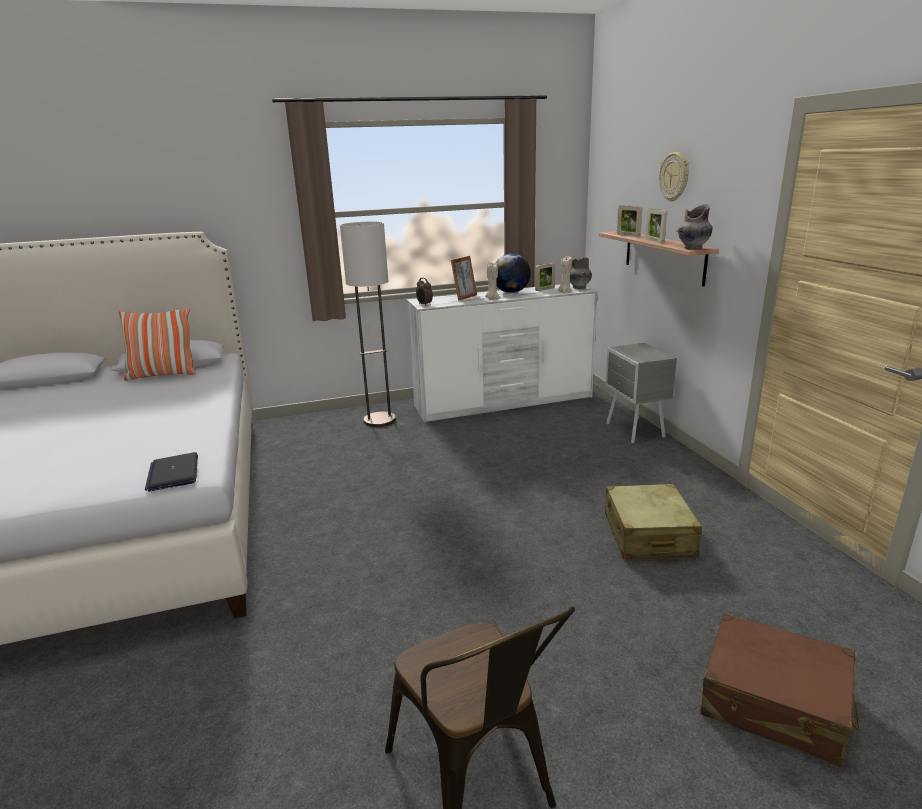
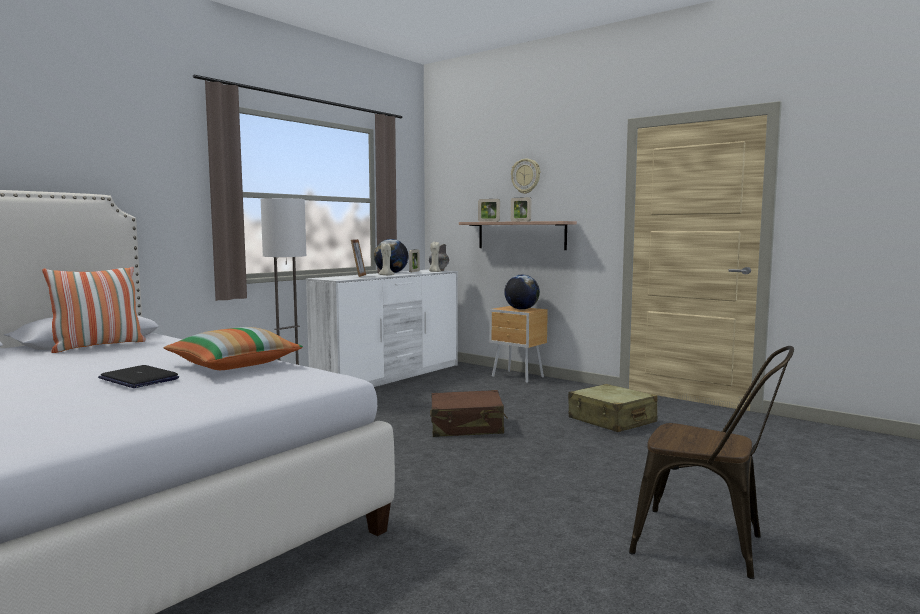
camera: 35 degrees left, 15 degrees down
laptop [145,452,198,492] -> laptop moved to [98,365,179,388]
alarm clock [416,278,433,305] -> none
grey nightstand [605,343,677,443] -> brown nightstand [489,306,548,383]
grey vase [676,204,713,250] -> none
brown suitcase [700,613,860,767] -> brown suitcase moved to [430,390,508,437]
none -> pillow [164,327,303,370]
none -> globe [504,275,540,310]

